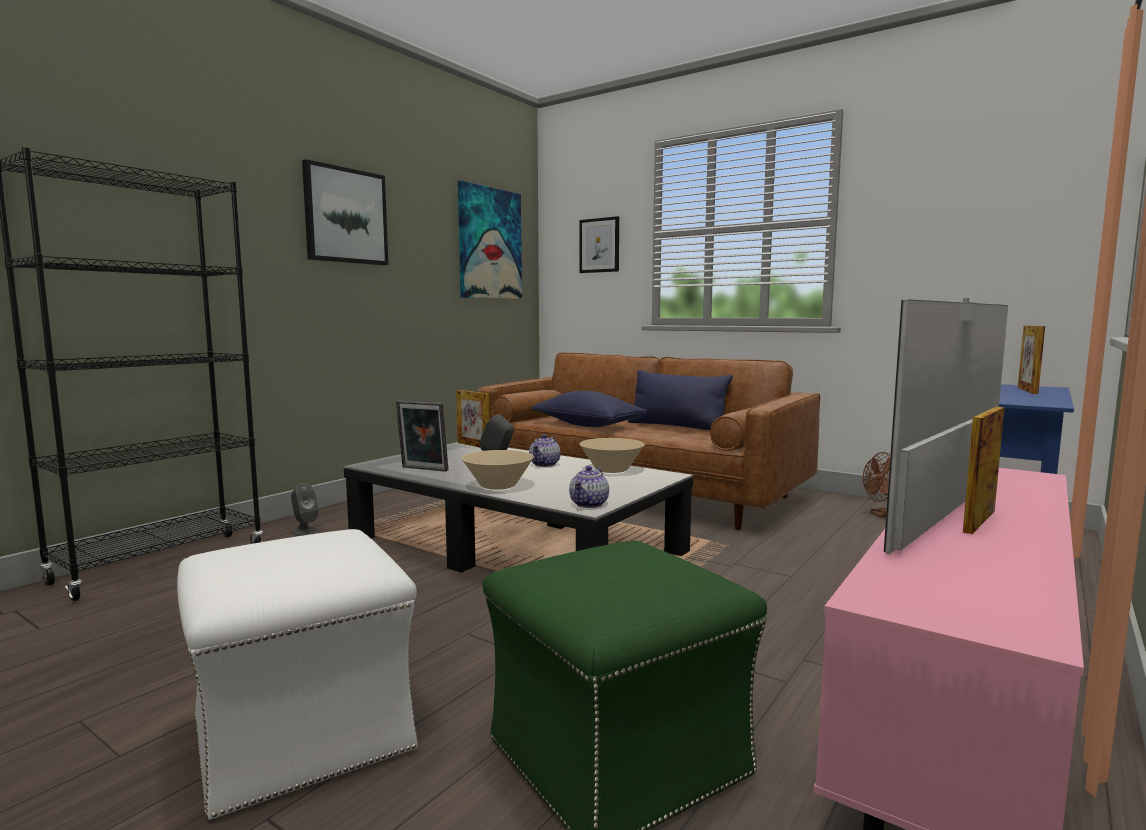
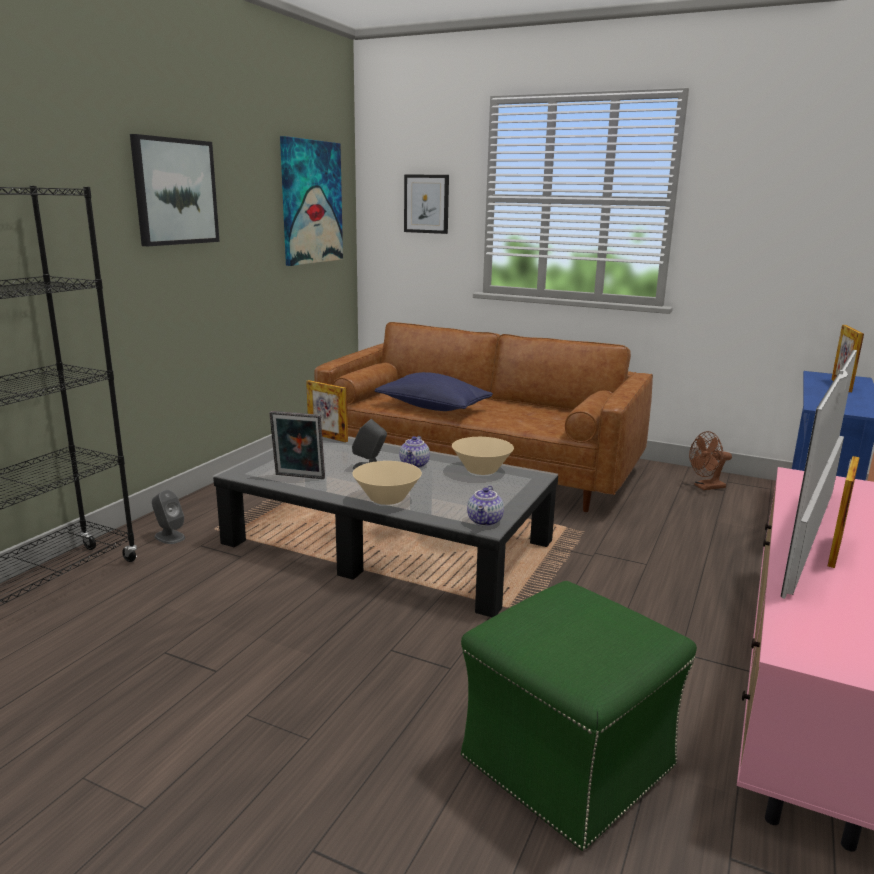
camera: 10 degrees left, 10 degrees up
white ottoman [177,529,418,820] -> none
blue pillow [628,370,733,430] -> none

